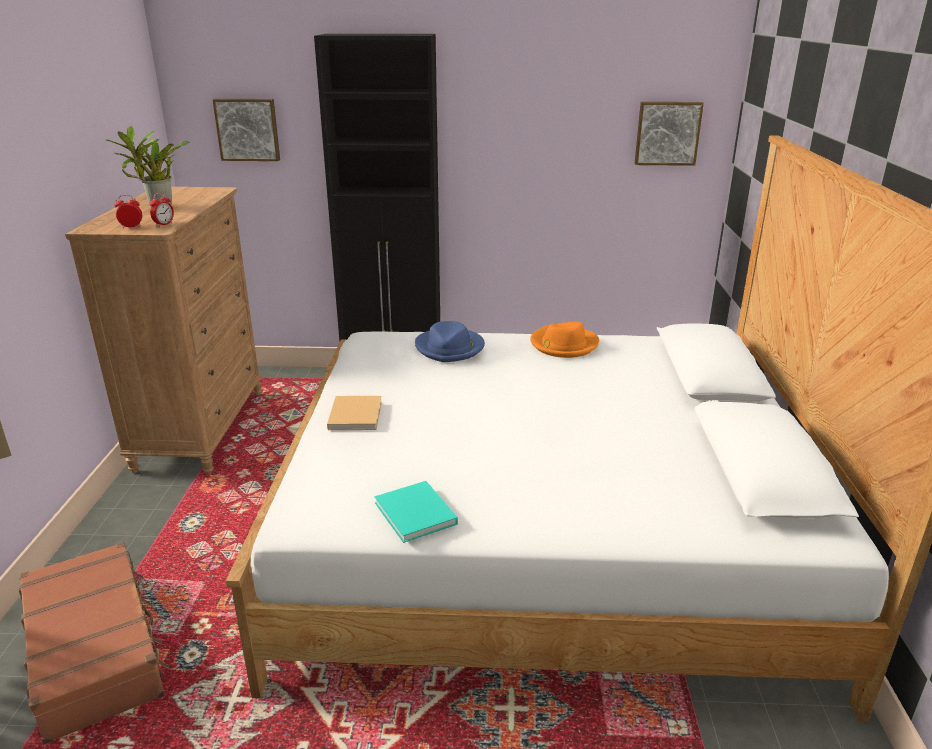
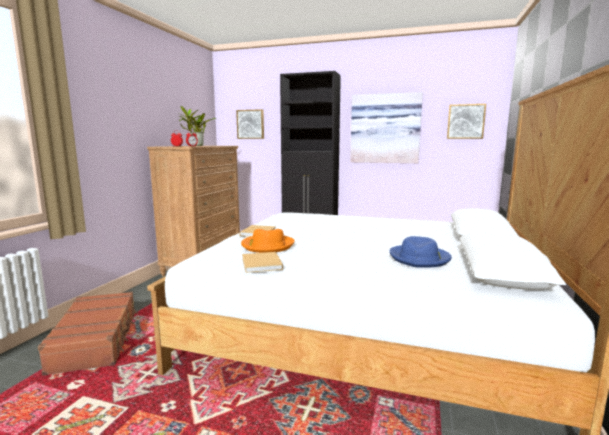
camera: 15 degrees right, 15 degrees down
turquoise book [374,481,458,543] -> beige book [242,252,283,273]
blue hat [415,321,485,362] -> blue hat moved to [390,236,452,268]
orange hat [530,321,599,358] -> orange hat moved to [241,229,295,253]
none -> picture [350,92,423,163]

